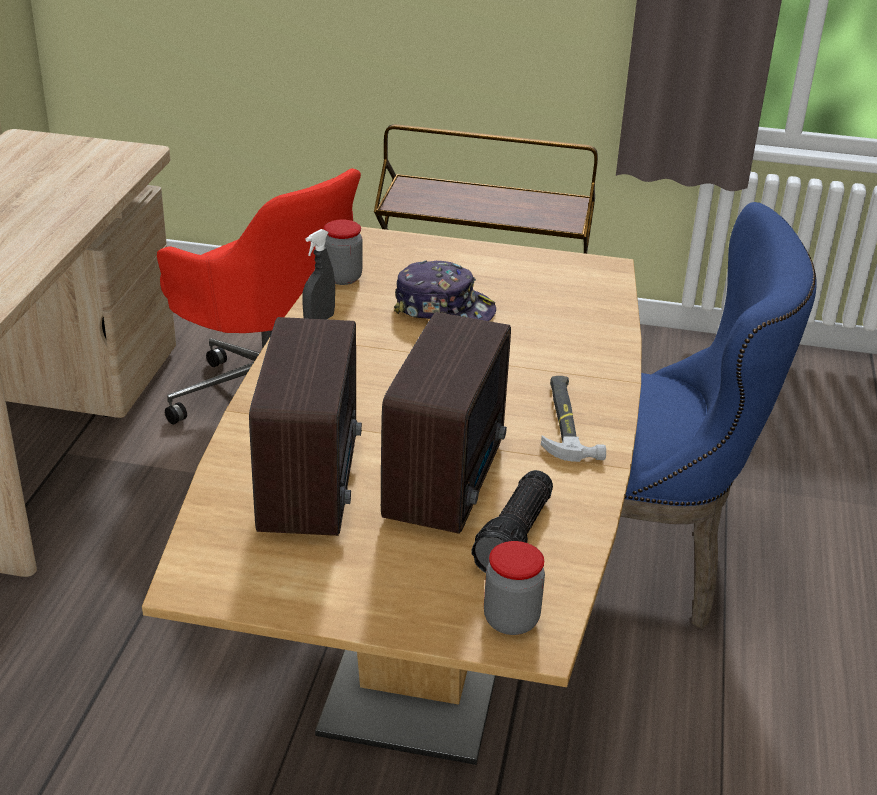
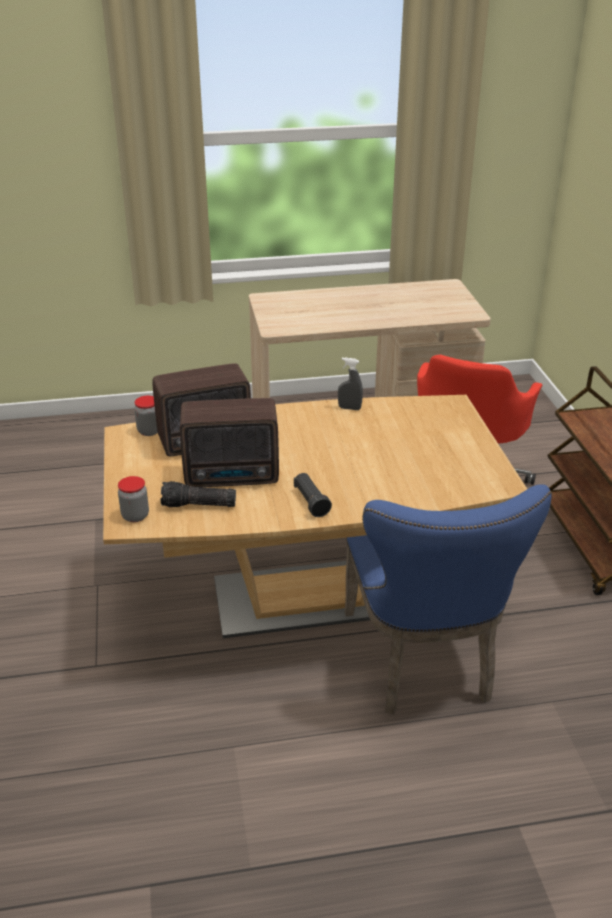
camera: 70 degrees right, 0 degrees up
jar [324,220,363,285] -> jar moved to [134,396,158,436]
cap [394,260,496,321] -> none
hammer [541,376,606,462] -> black flashlight [294,473,332,517]

